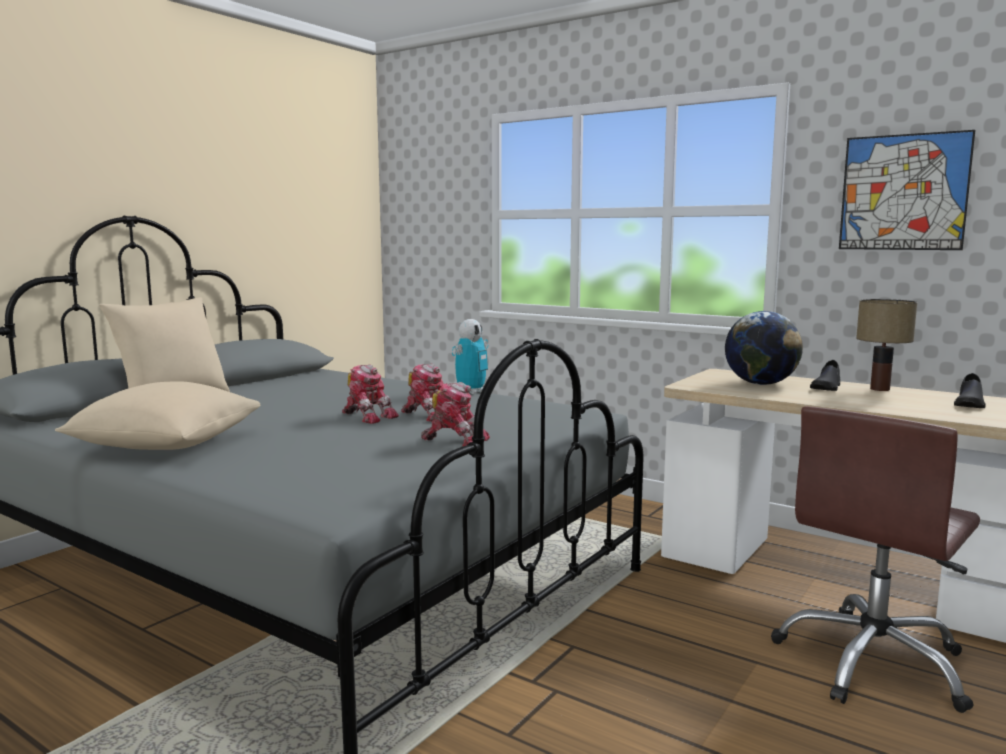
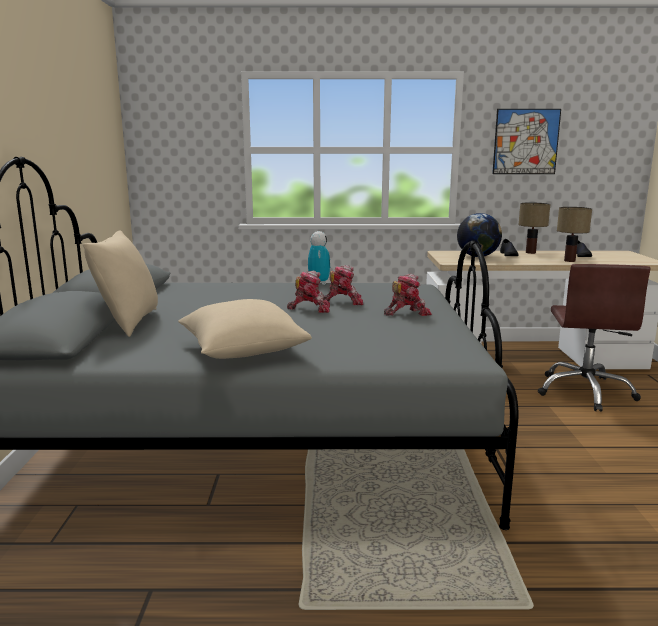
camera: 35 degrees left, 5 degrees up
none -> table lamp [557,207,592,262]

